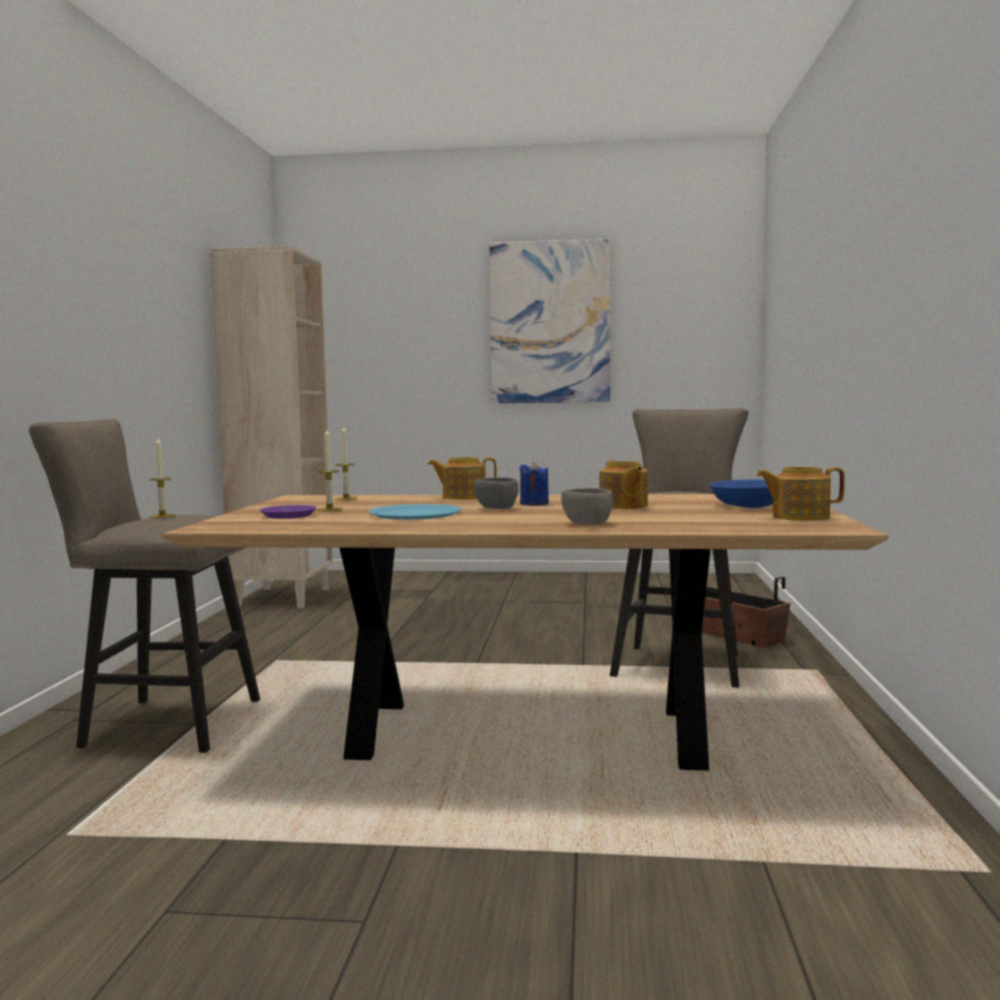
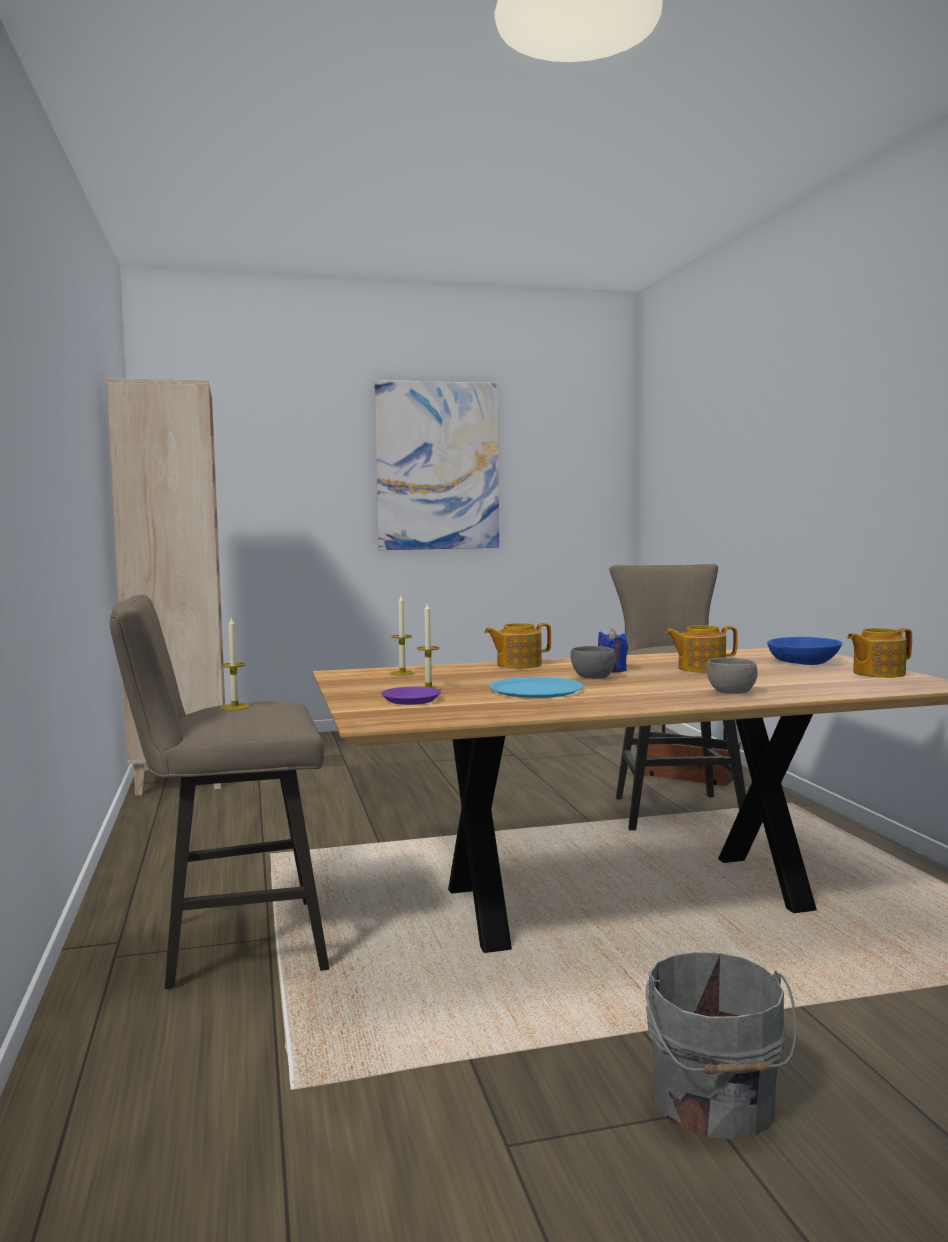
camera: 20 degrees left, 0 degrees up
teapot [599,460,648,509] -> teapot turned 120 degrees clockwise [665,625,738,673]
none -> grey bucket [645,952,797,1139]

